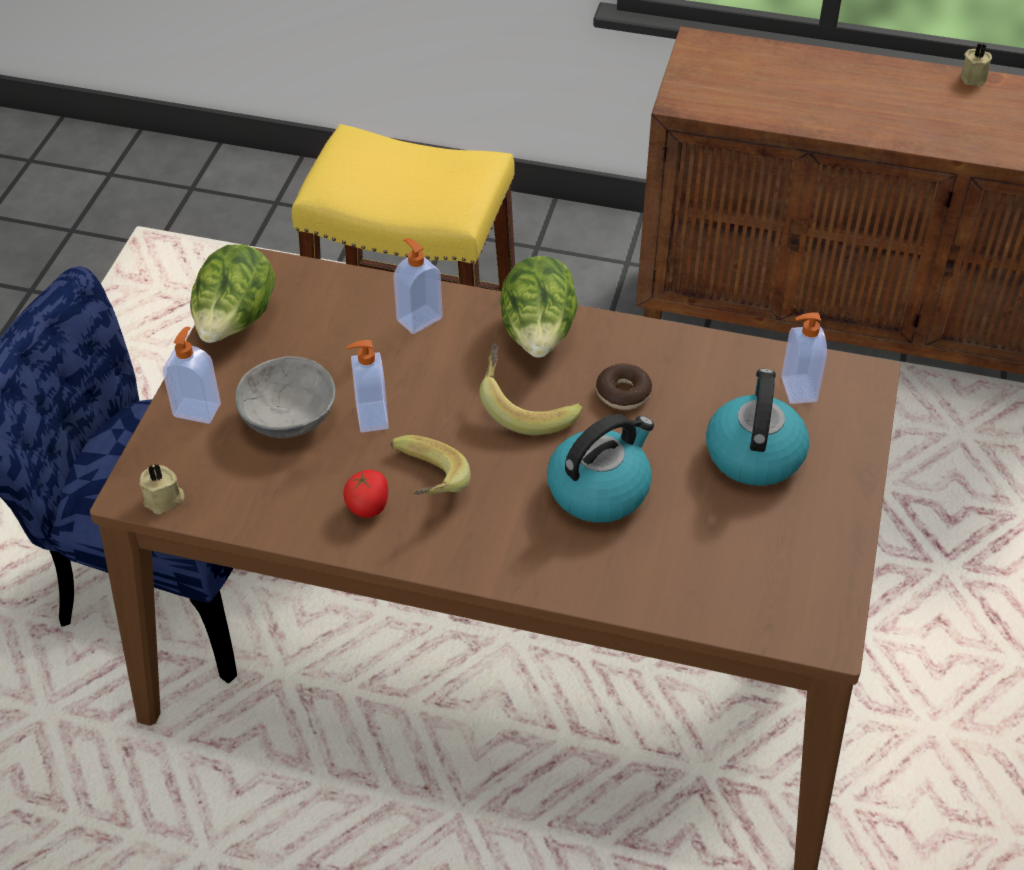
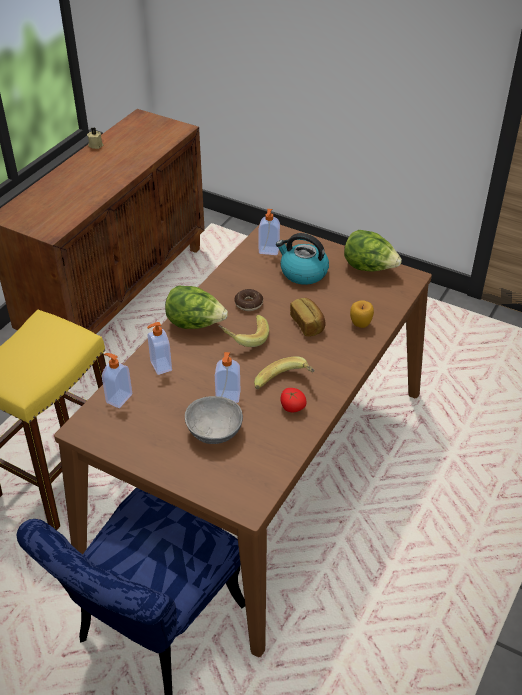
camera: 75 degrees left, 5 degrees down
beige candle [140,464,184,514] -> none
soap dispenser [163,327,221,424] -> soap dispenser moved to [102,353,132,408]
lettuce [190,244,276,343] -> lettuce moved to [344,230,402,271]
kettle [547,414,654,523] -> bread [290,298,326,336]
none -> apple [350,300,374,328]

